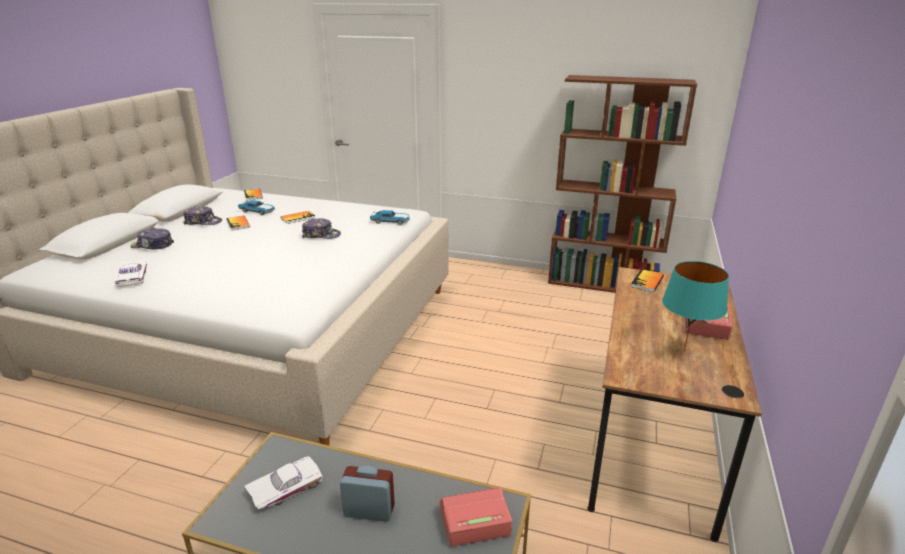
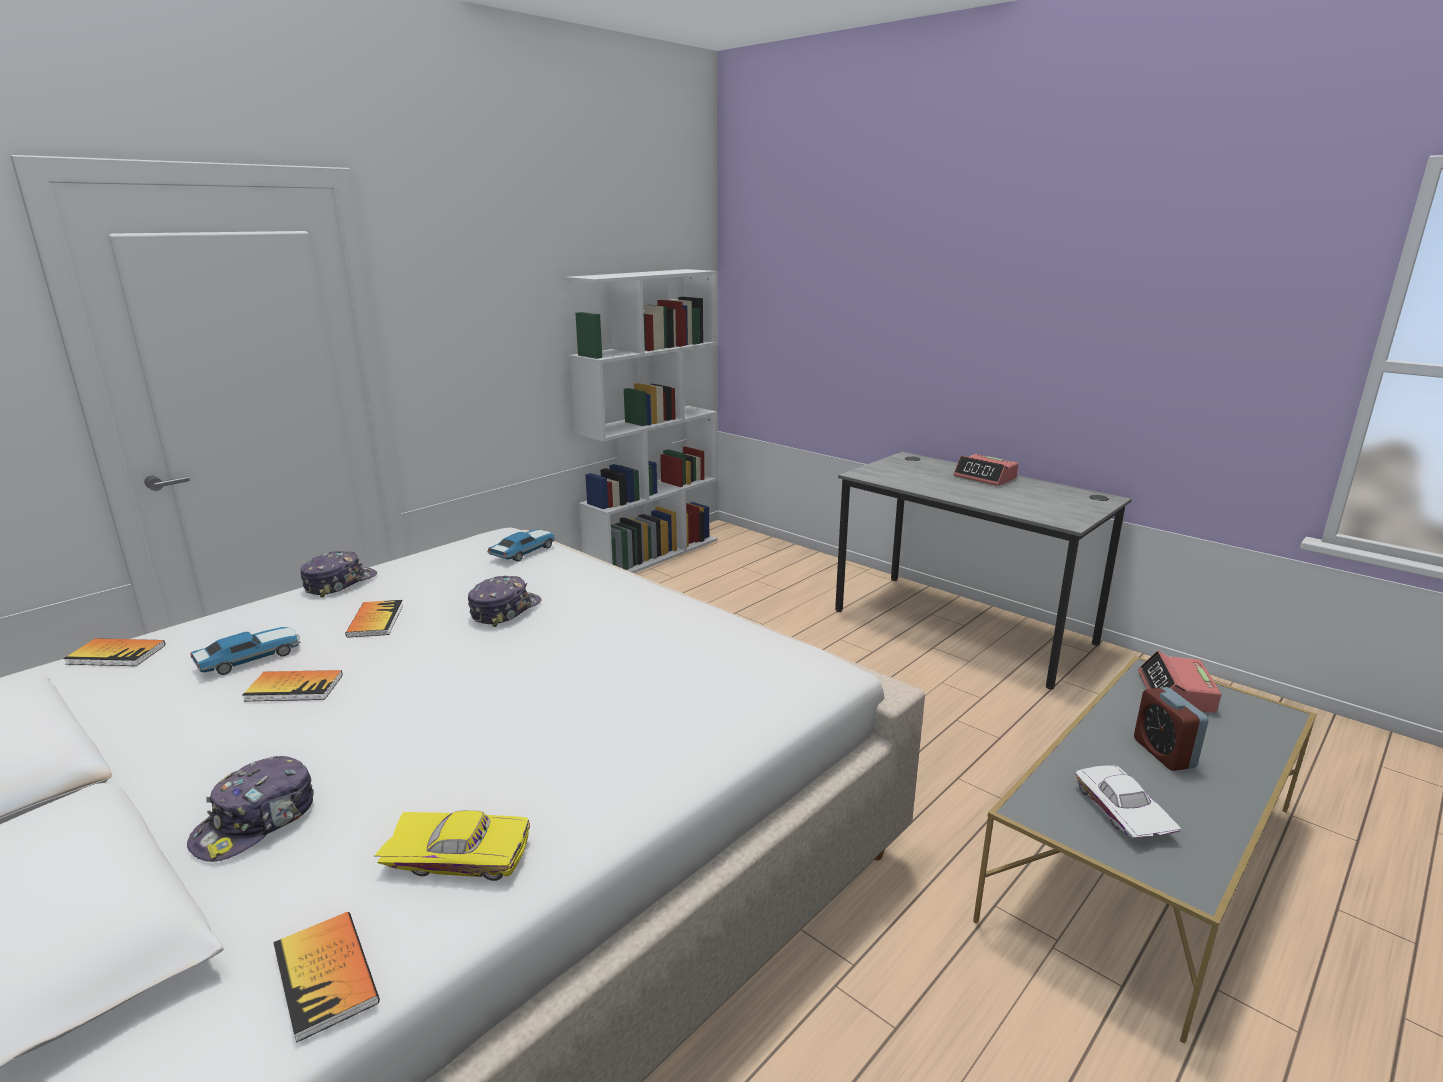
camera: 65 degrees left, 5 degrees down
white toy car [114,259,147,287] -> yellow toy car [375,810,530,881]
cap [183,206,222,225] -> cap moved to [301,551,377,598]
alarm clock [340,466,395,522] -> alarm clock turned 45 degrees counterclockwise [1134,687,1208,771]
brown bookcase [548,75,697,293] -> white bookcase [564,269,717,573]
brown desk [587,267,762,542] -> grey desk [835,452,1132,689]
book [631,269,664,292] -> book moved to [273,912,380,1043]
turquoise table lamp [662,261,729,351] -> none

